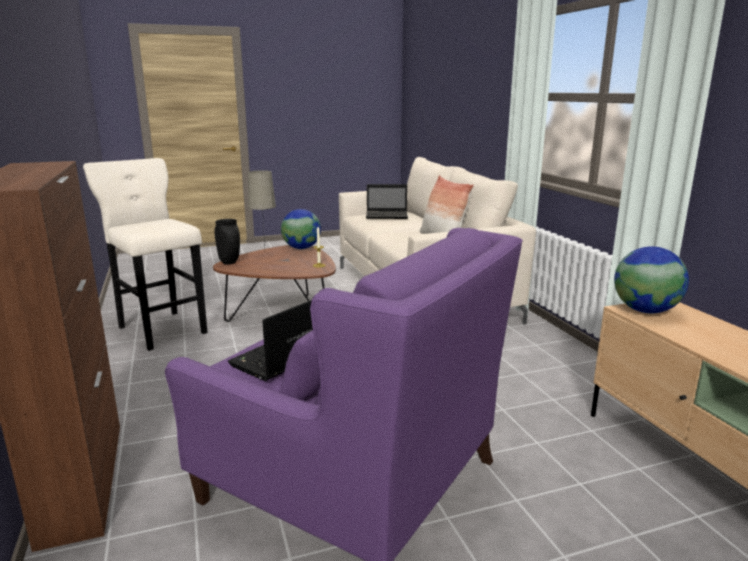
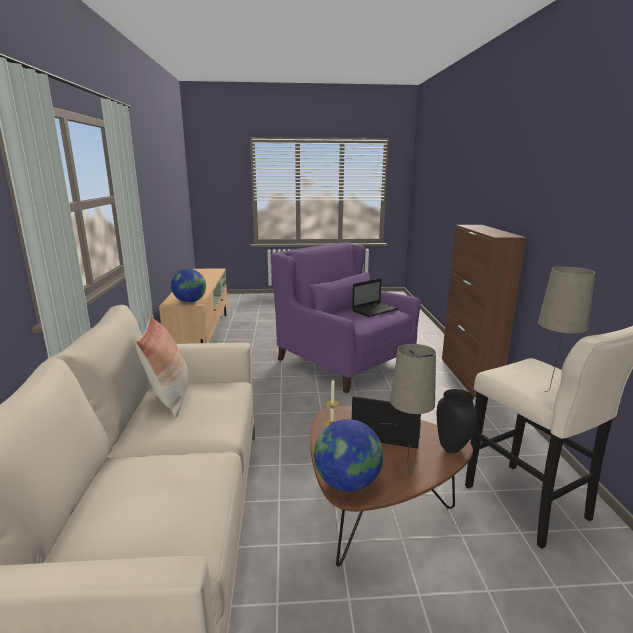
camera: 165 degrees left, 0 degrees up
laptop [366,184,408,219] -> laptop moved to [352,396,421,449]
none -> beige table lamp [538,266,595,392]

